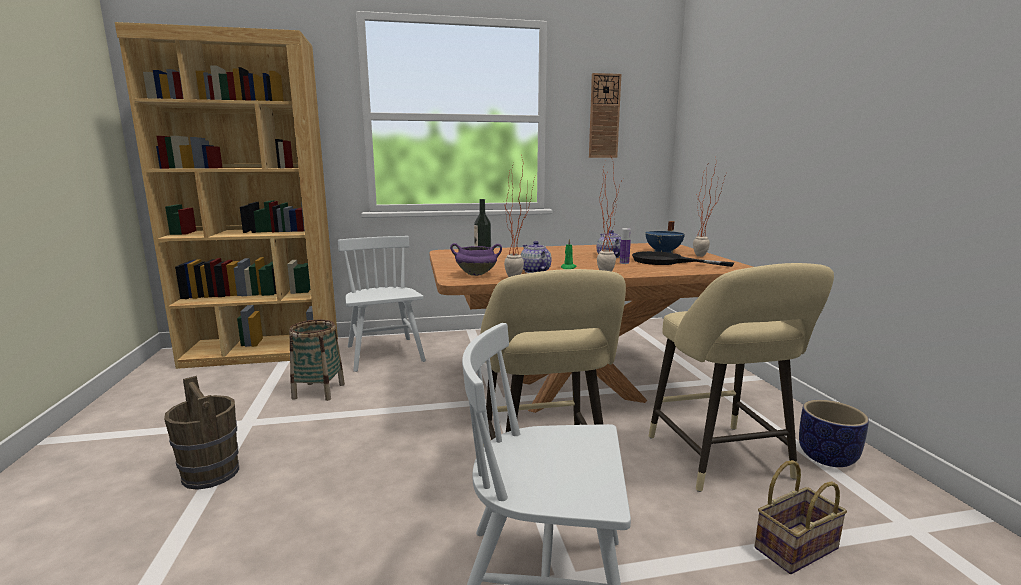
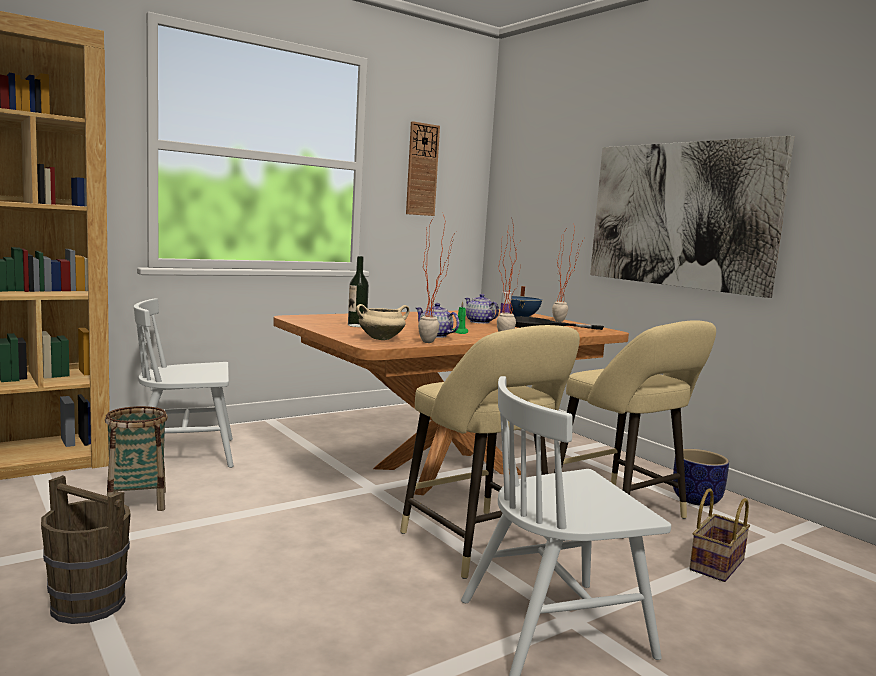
camera: 25 degrees left, 5 degrees down
white chair [338,236,426,372] -> white chair turned 60 degrees counterclockwise [134,299,234,468]
purple cooking pot [450,243,502,276] -> beige cooking pot [356,304,410,340]
none -> picture [590,136,794,298]

